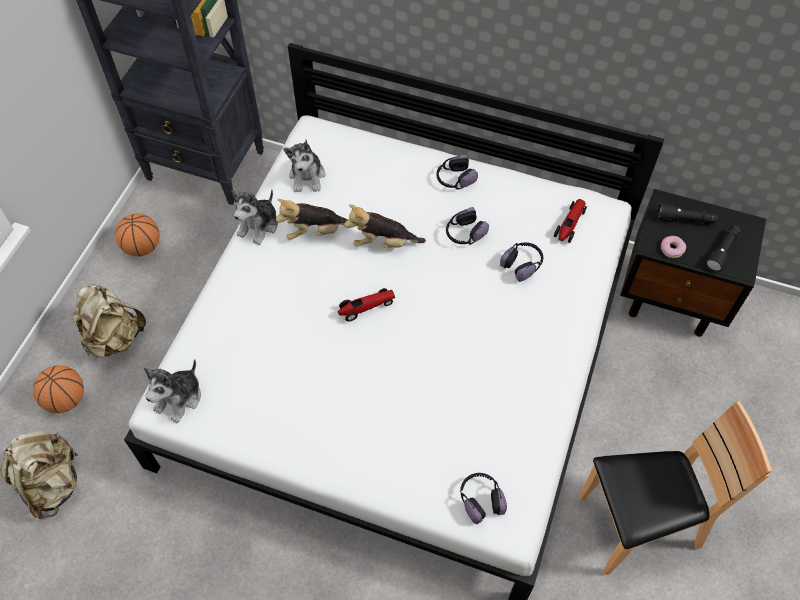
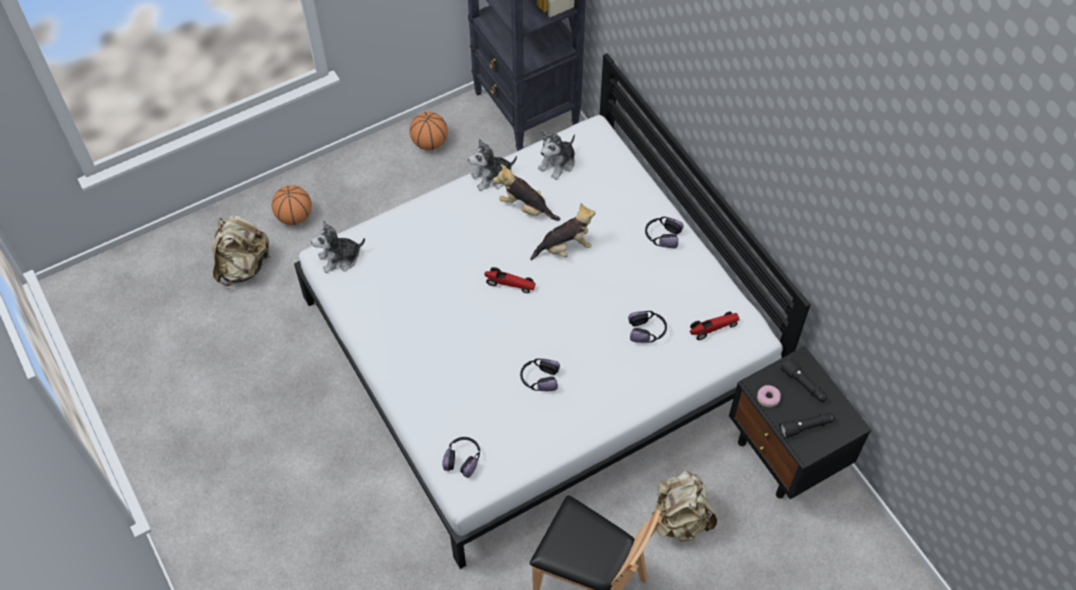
camera: 40 degrees right, 0 degrees up
beige backpack [72,285,146,358] -> beige backpack moved to [652,470,717,542]
plush toy [344,204,426,248] -> plush toy turned 120 degrees clockwise [530,203,595,260]
headphones [446,207,489,245] -> headphones moved to [520,358,560,391]

